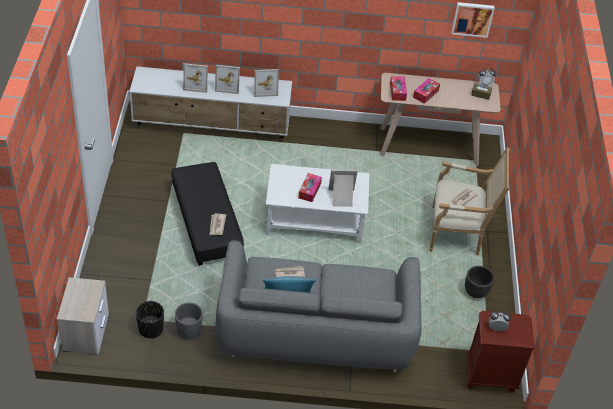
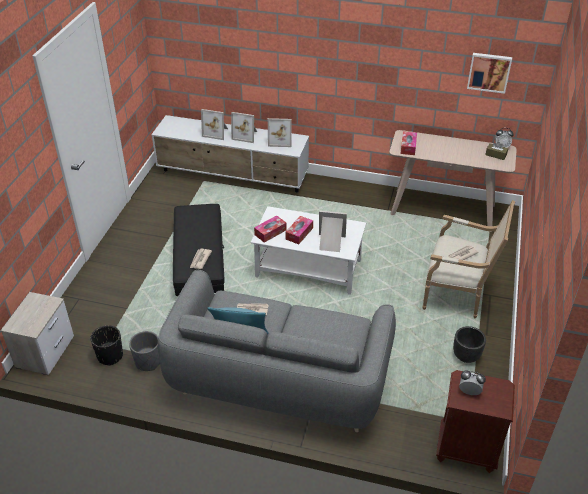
camera: 15 degrees right, 5 degrees down
tissue box [413,78,440,104] -> tissue box moved to [254,215,287,243]

